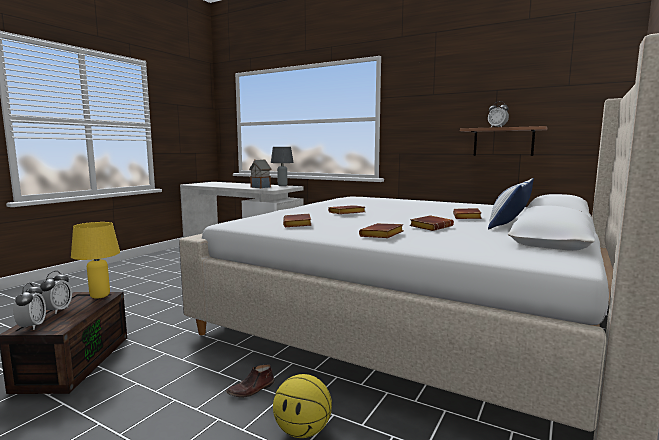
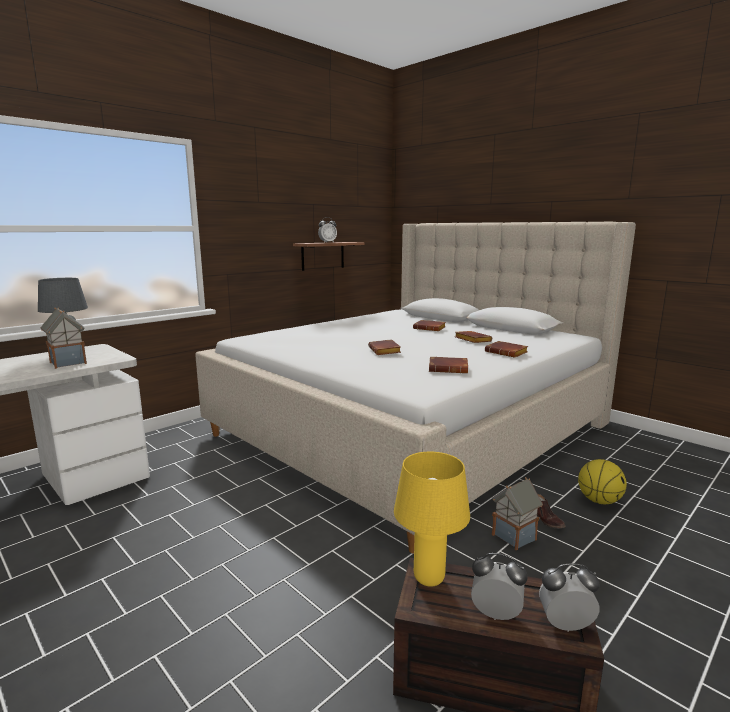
camera: 75 degrees left, 5 degrees up
pillow [488,178,534,230] -> none
none -> toy house [492,477,543,551]

